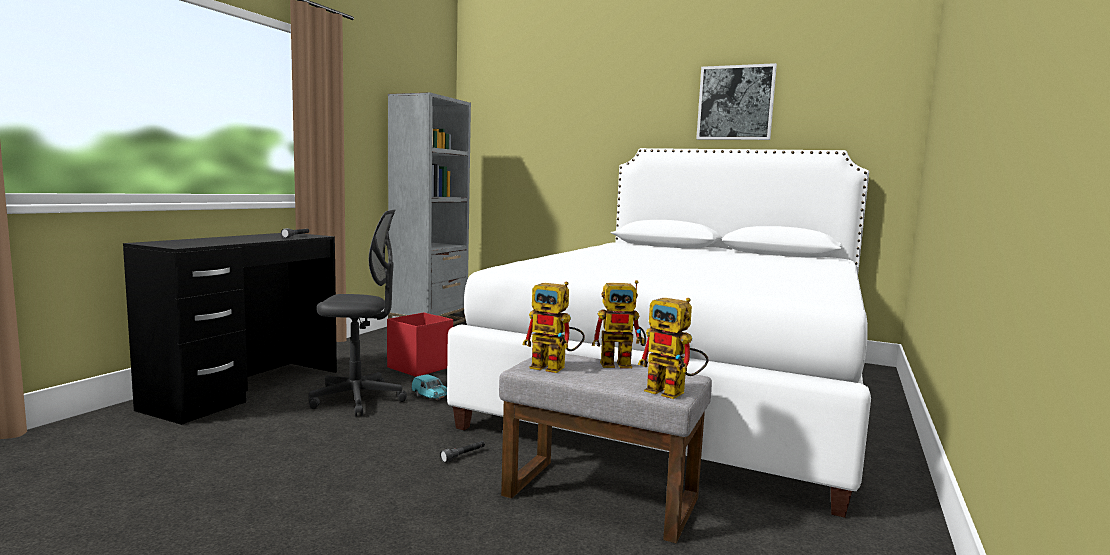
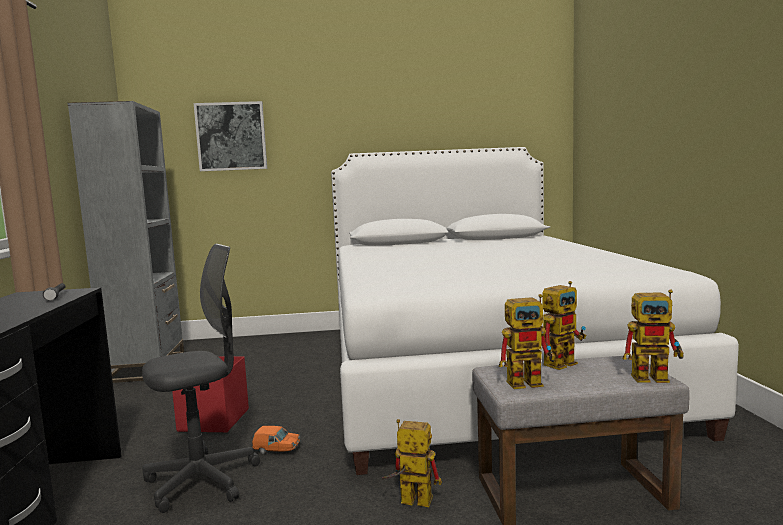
camera: 30 degrees left, 0 degrees up
turquoise toy car [412,374,447,400] -> orange toy car [252,426,300,454]
grey flashlight [440,441,485,463] -> toy robot [382,419,442,507]
picture [696,63,777,140] -> picture moved to [194,101,267,171]

